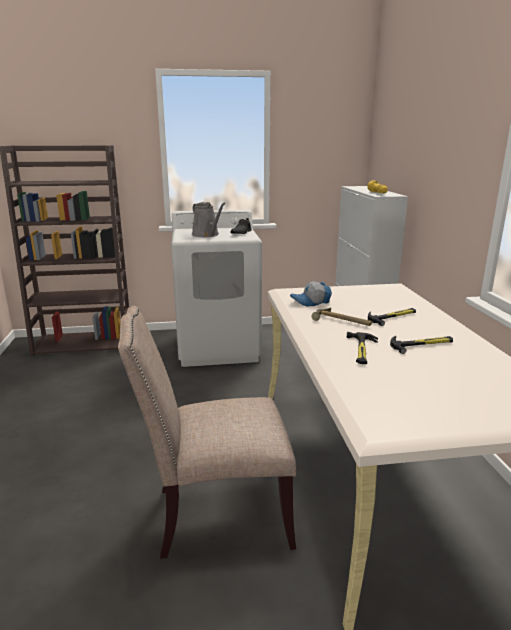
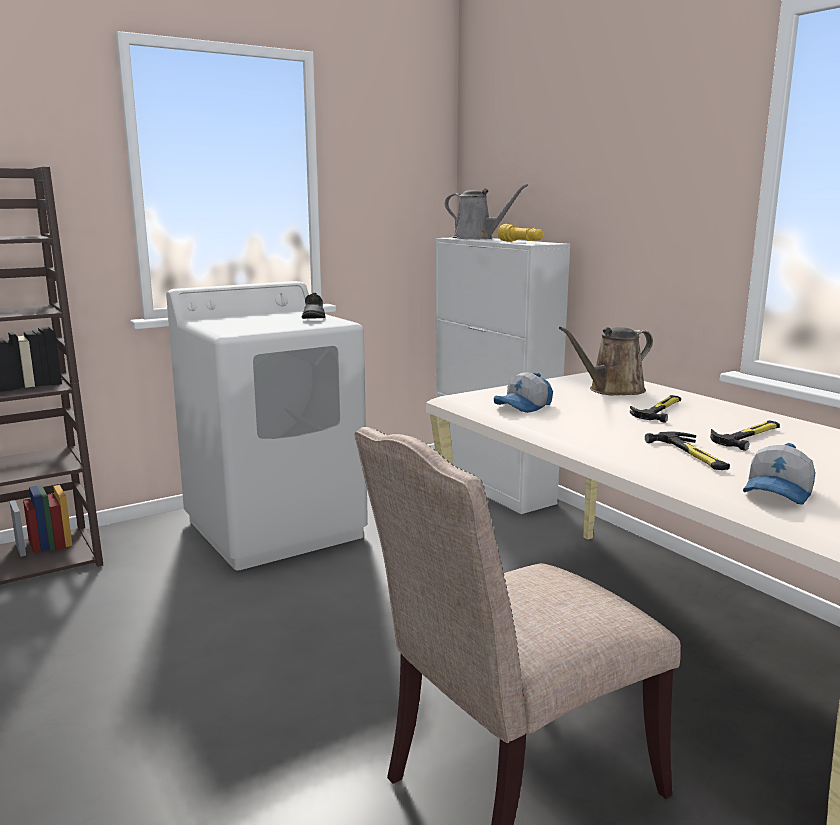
camera: 25 degrees left, 5 degrees down
grey watering can [192,202,225,237] -> grey watering can moved to [445,184,528,239]
hammer [311,308,372,326] -> none
none -> brown watering can [559,326,653,396]
none -> cap [743,443,815,505]

